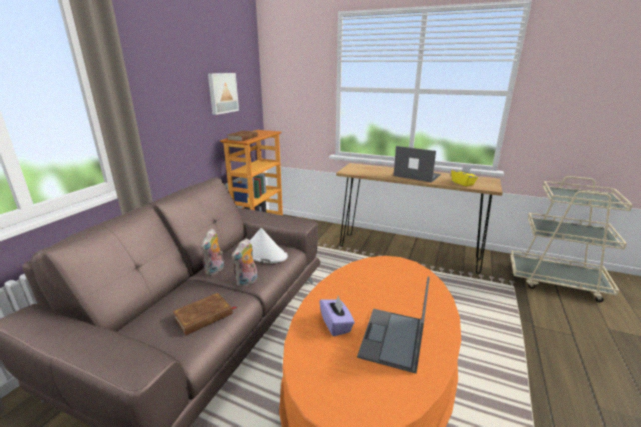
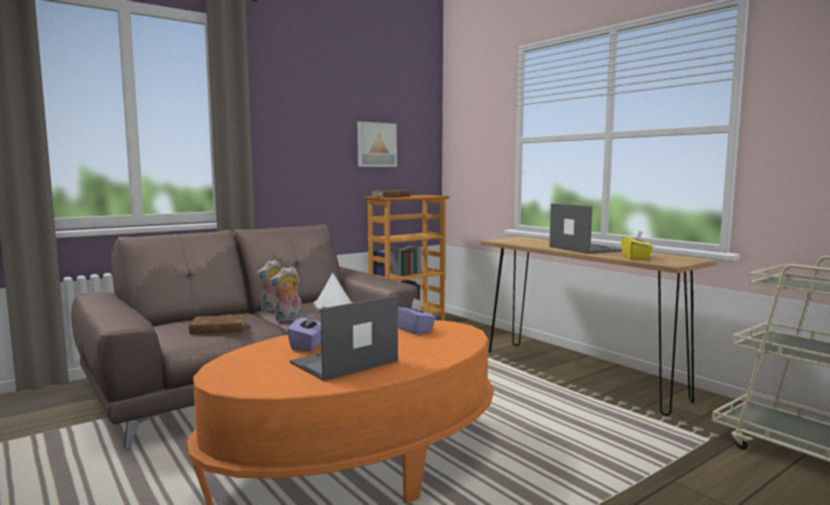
camera: 30 degrees right, 15 degrees down
none -> purple tissue box [398,299,436,335]

